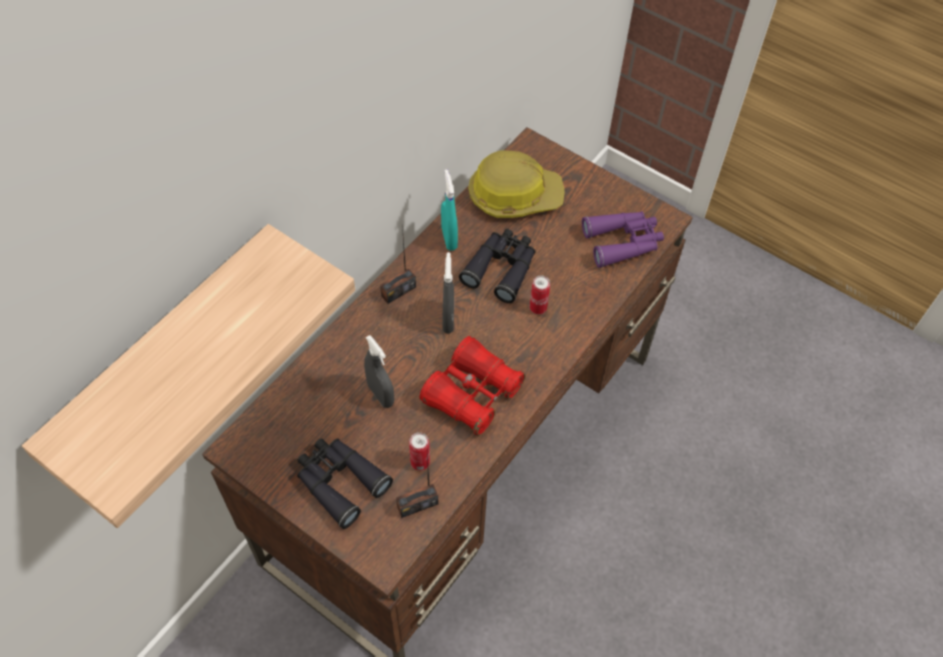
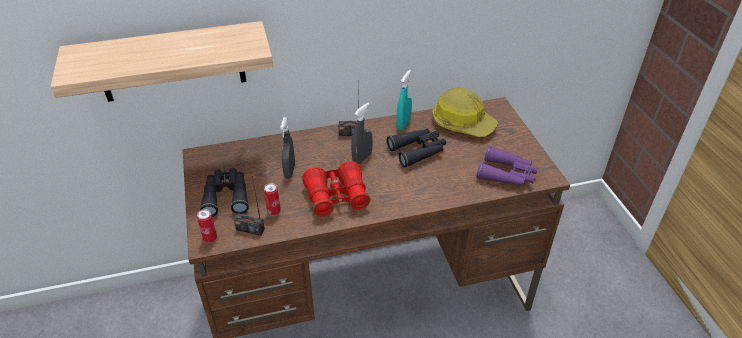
camera: 40 degrees right, 15 degrees down
can [530,275,550,314] -> can moved to [197,209,217,243]

